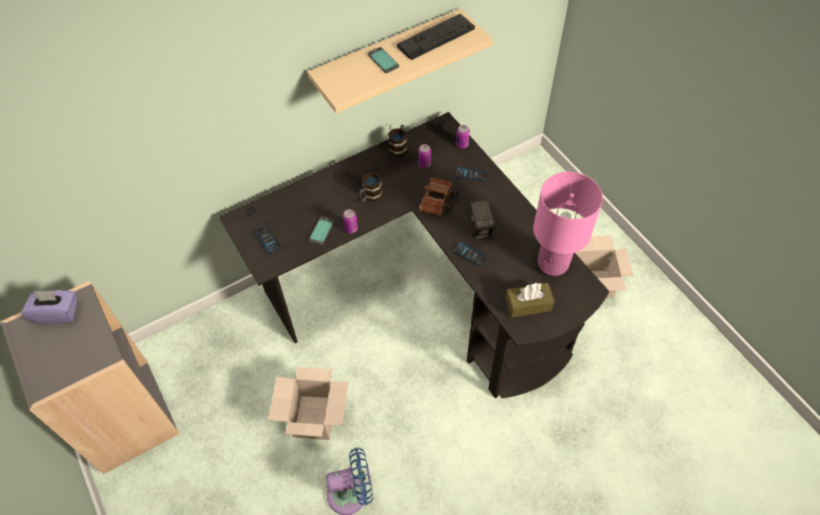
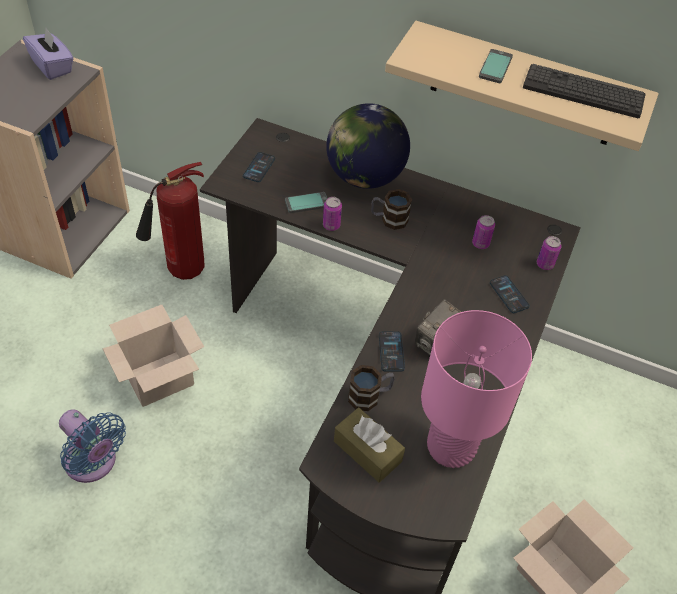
camera: 50 degrees right, 5 degrees down
mug [388,125,407,157] -> mug moved to [348,365,395,411]
brown binoculars [419,177,459,216] -> none
none -> fire extinguisher [136,162,205,280]
none -> globe [326,103,410,189]

